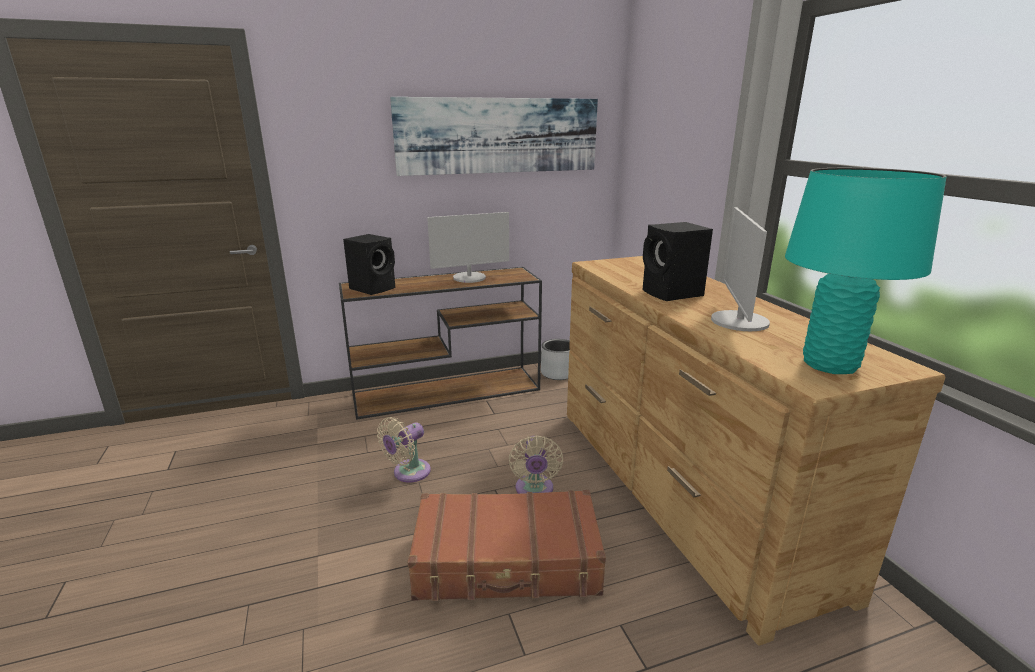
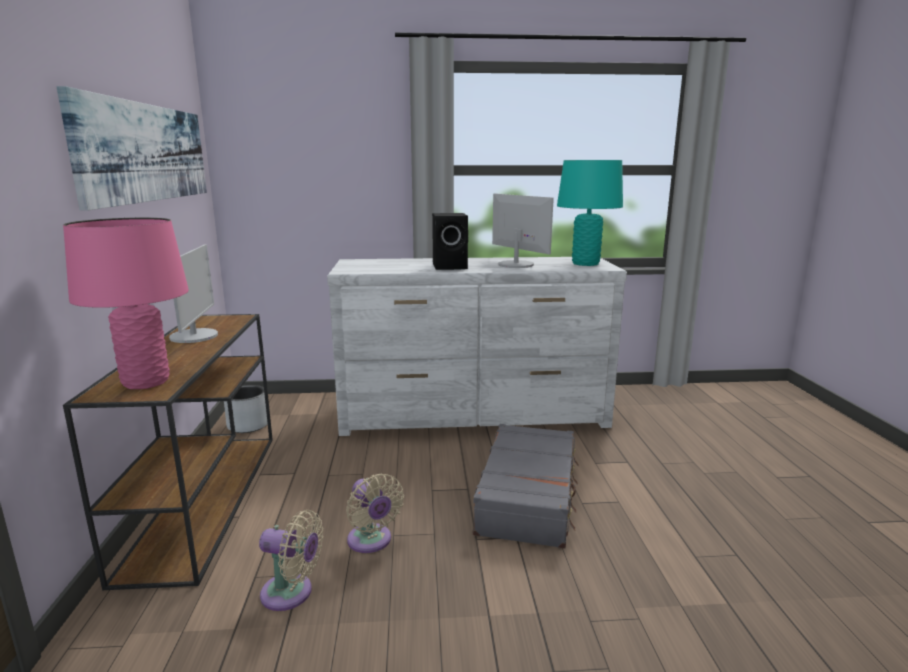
camera: 75 degrees left, 5 degrees down
black speaker [343,234,395,295] -> pink table lamp [63,218,189,389]
brown suitcase [408,490,606,601] -> grey suitcase [473,424,579,549]
beige fan [509,435,563,494] -> beige fan moved to [259,510,323,611]
brown dresser [567,256,946,646] -> white dresser [327,257,627,436]
monitor [711,207,770,331] -> monitor turned 150 degrees counterclockwise [492,194,554,268]

